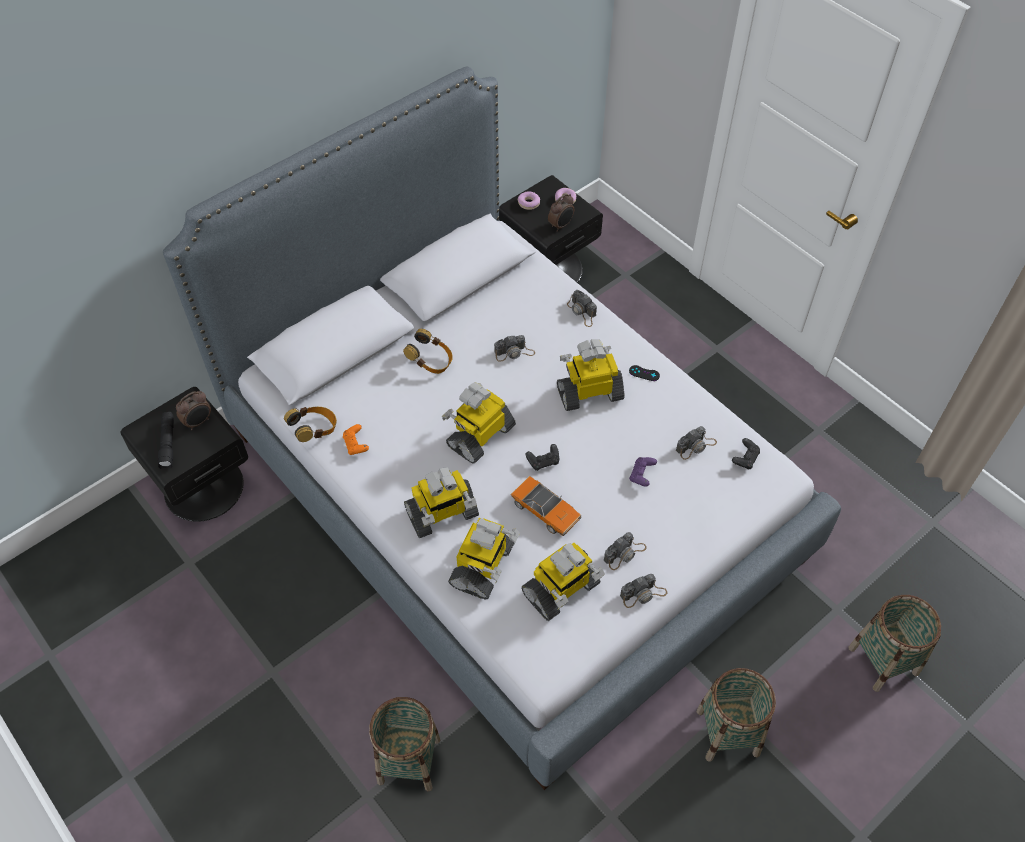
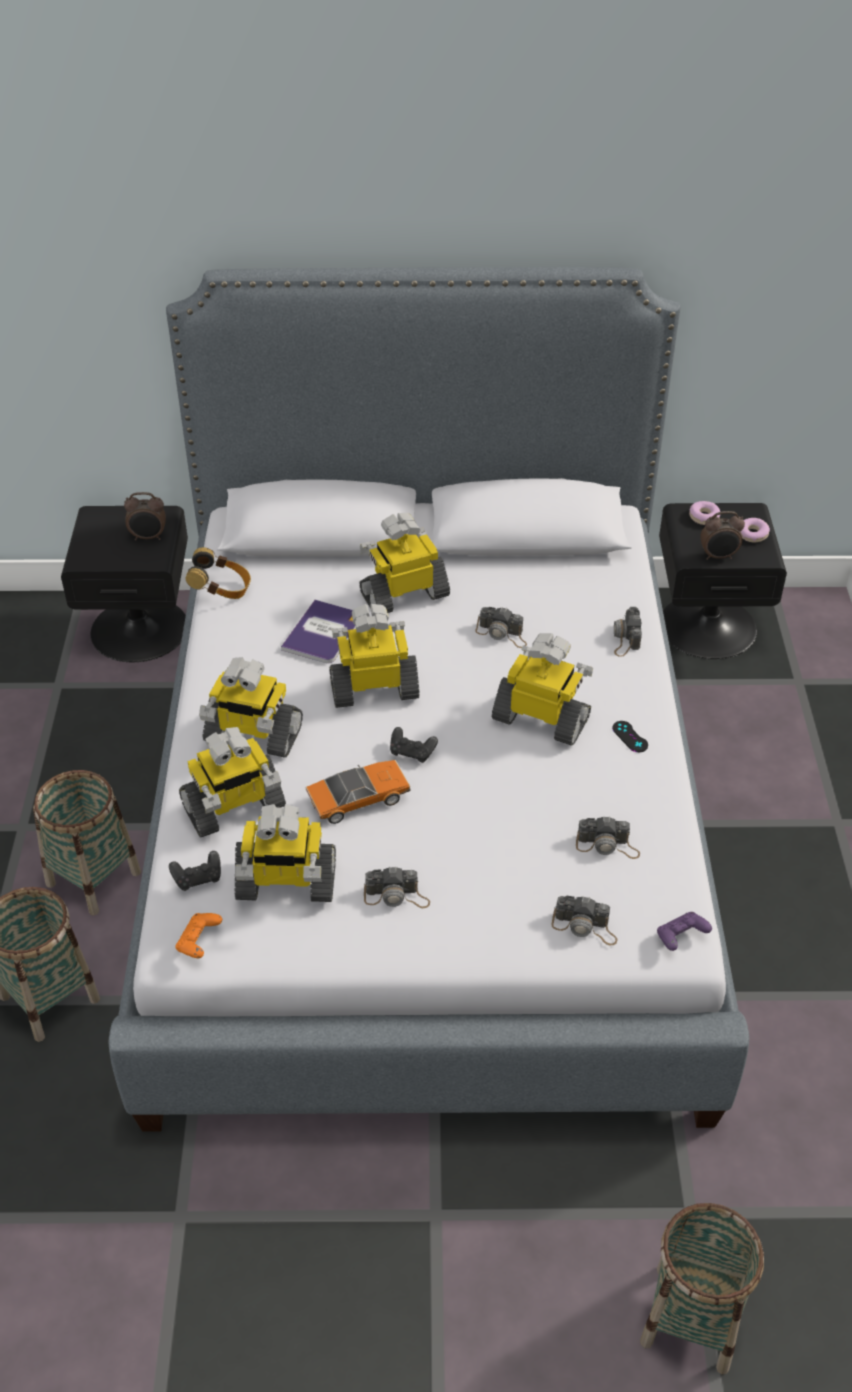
camera: 40 degrees right, 10 degrees down
black flashlight [158,412,174,469] -> none
orange game controller [343,424,369,455] -> orange game controller moved to [175,913,222,958]
headphones [403,329,453,374] -> toy robot [359,513,450,613]
toy car [511,476,581,536] -> toy car turned 105 degrees counterclockwise [305,760,410,824]
camera [620,574,668,608] -> camera moved to [551,896,618,945]
purple game controller [629,457,657,487] -> purple game controller moved to [657,912,712,951]
basket [697,668,776,762] -> basket moved to [33,770,141,915]
black game controller [732,438,760,470] -> black game controller moved to [169,851,221,891]
none -> book [281,600,356,663]

